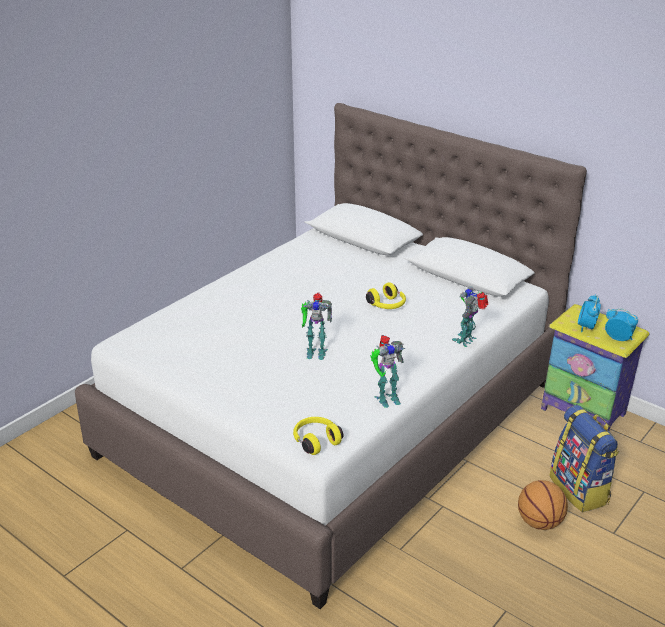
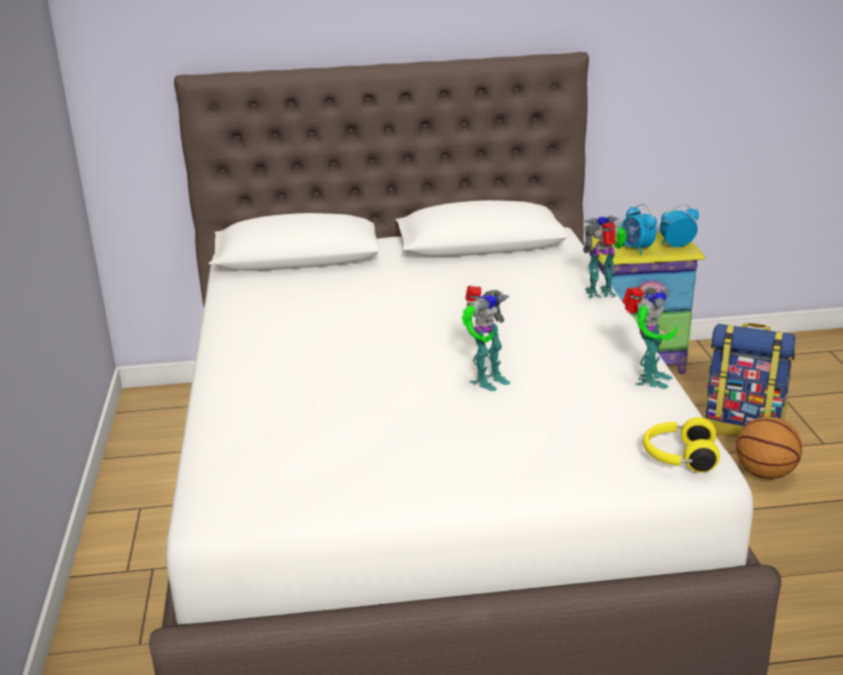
camera: 45 degrees left, 5 degrees down
yellow headphones [366,282,406,309] -> none
toy robot [452,286,488,347] -> toy robot turned 90 degrees clockwise [583,216,628,298]

